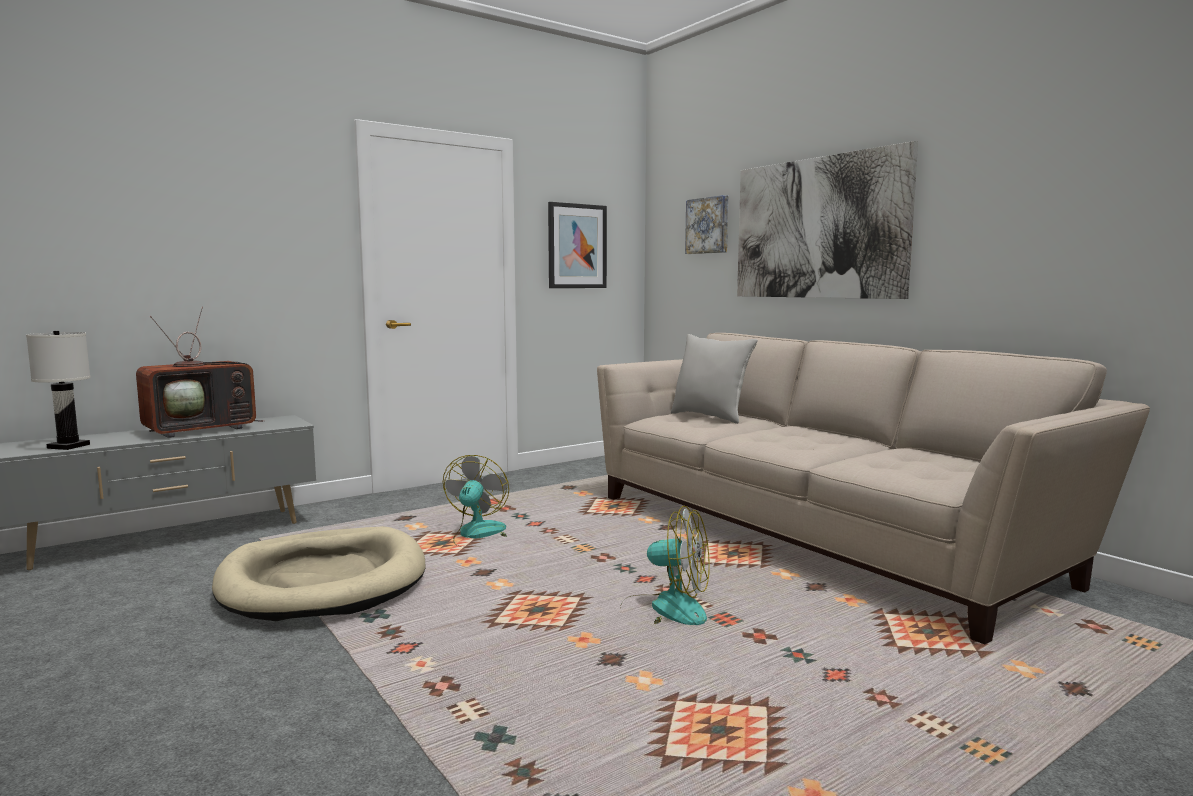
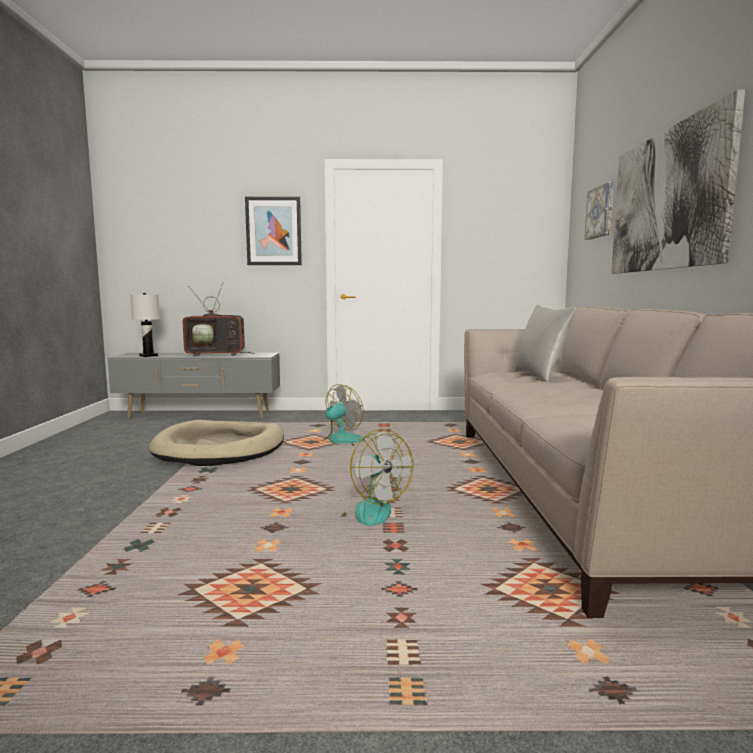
camera: 35 degrees right, 0 degrees up
picture [548,202,607,288] -> picture moved to [245,197,302,265]

